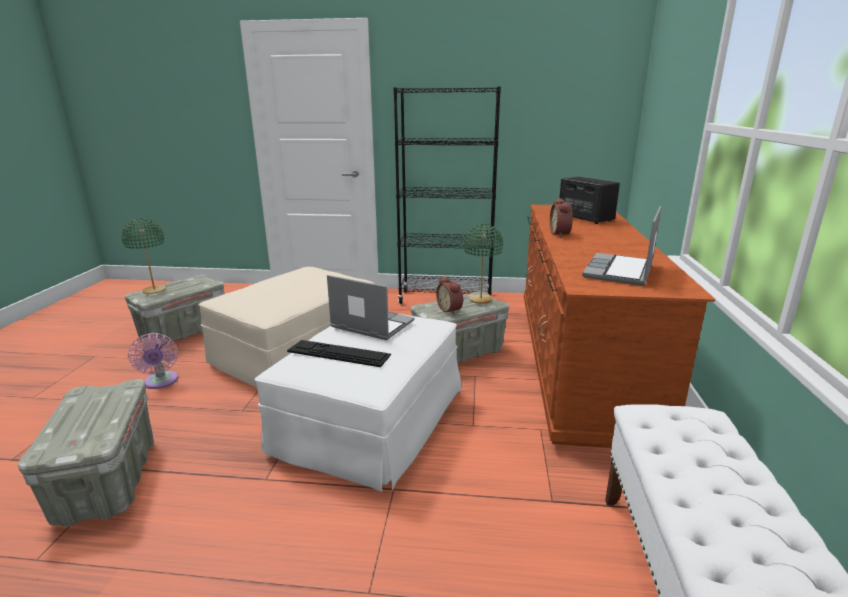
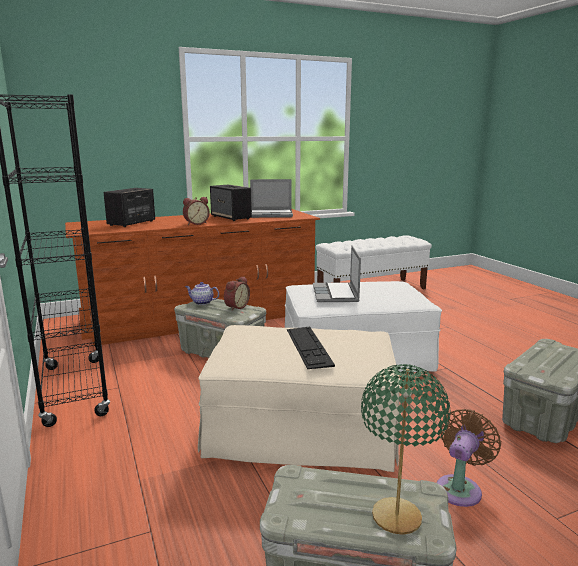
camera: 120 degrees left, 5 degrees down
pink fan [128,333,178,389] -> brown fan [437,409,501,507]
keyboard [287,340,391,367] -> keyboard moved to [287,326,335,369]
green table lamp [463,224,503,304] -> teapot [185,282,219,305]
none -> speaker [210,185,252,221]

